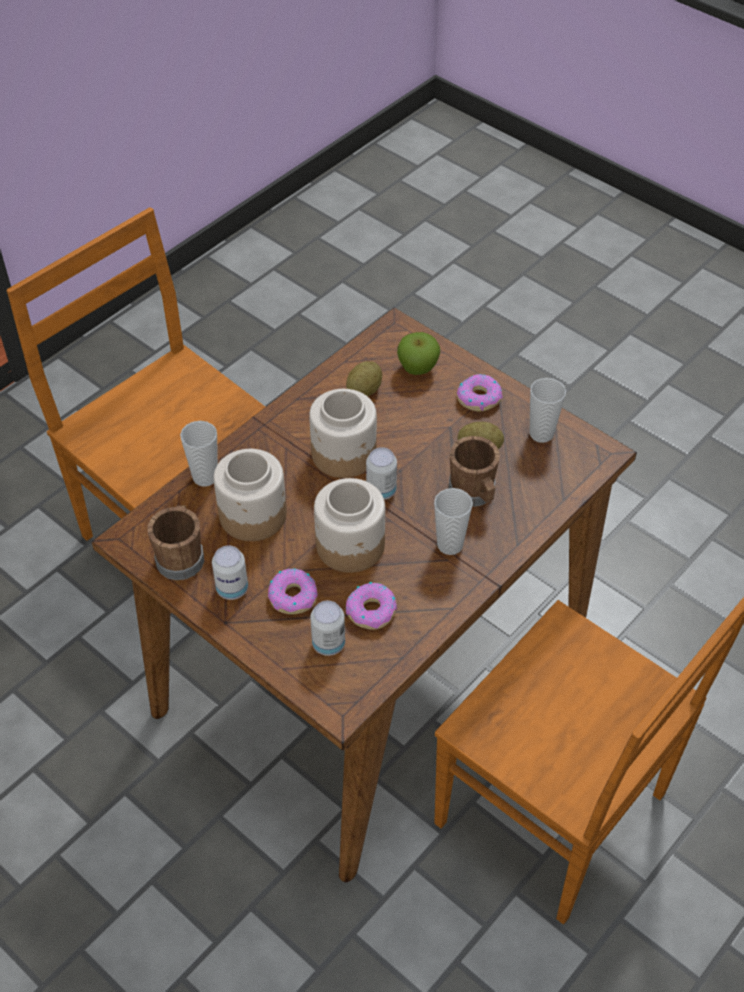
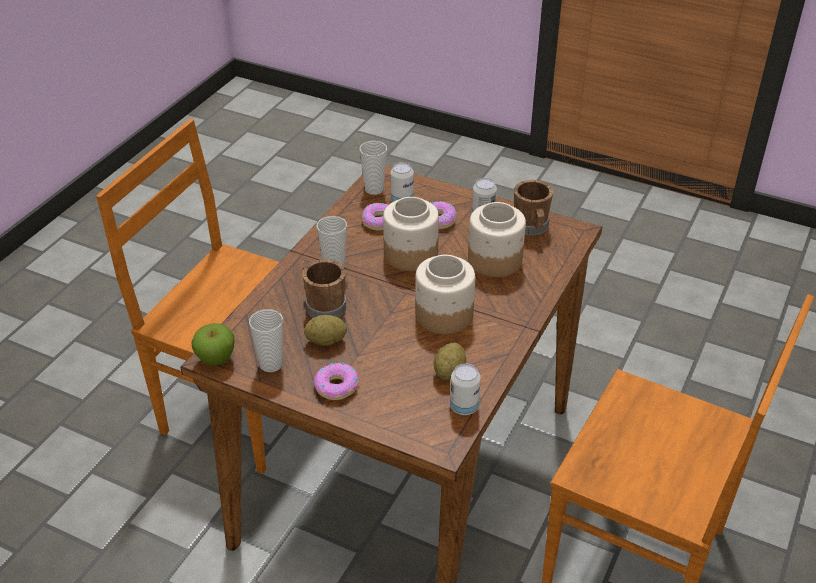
camera: 165 degrees right, 10 degrees down
cup [180,421,218,487] -> cup moved to [360,141,387,195]
can [366,447,397,500] -> can moved to [450,363,481,415]
apple [397,332,440,375] -> apple moved to [191,323,235,366]

